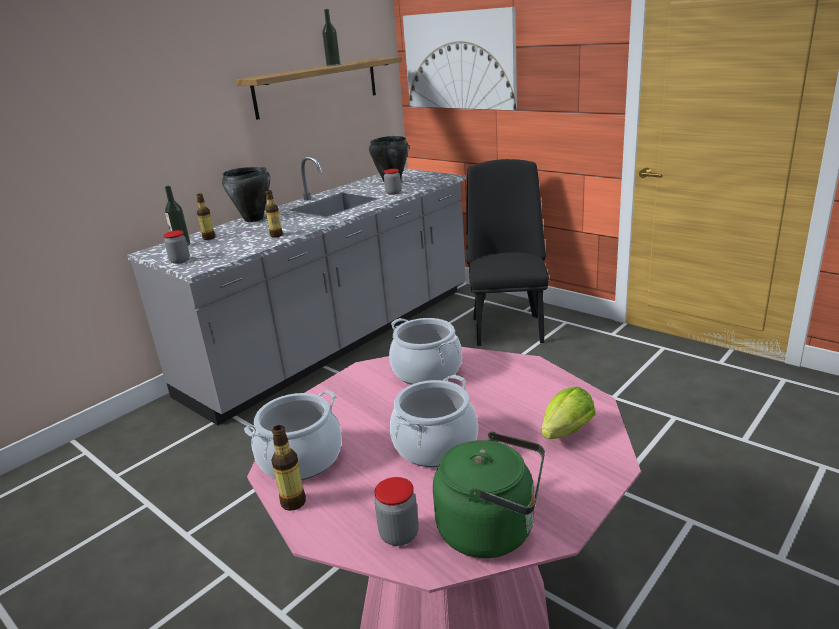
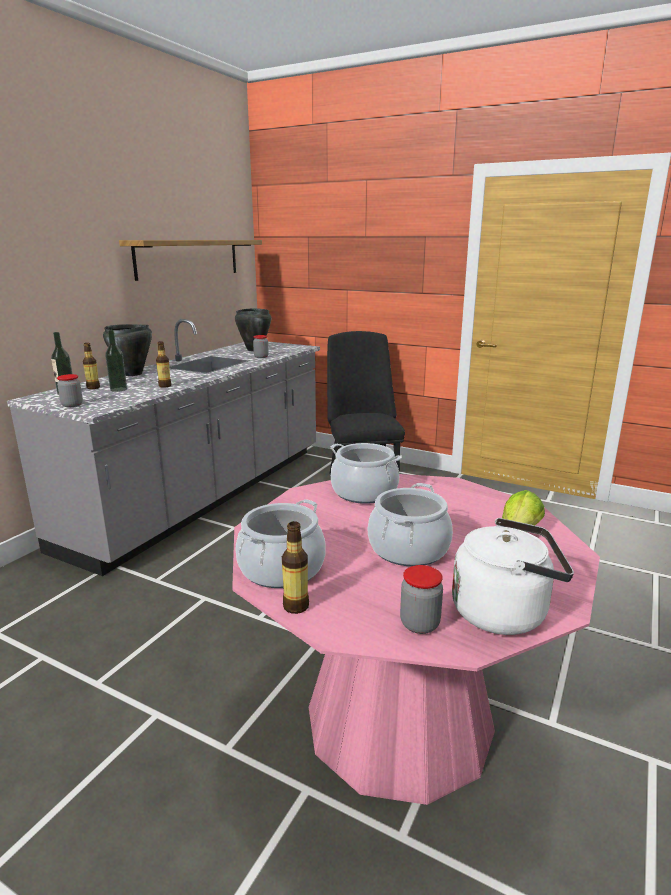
camera: 15 degrees left, 5 degrees down
bottle [322,9,340,66] -> bottle moved to [105,330,127,392]
picture [403,7,517,110] -> none
green kettle [433,432,545,558] -> white kettle [452,518,574,635]

